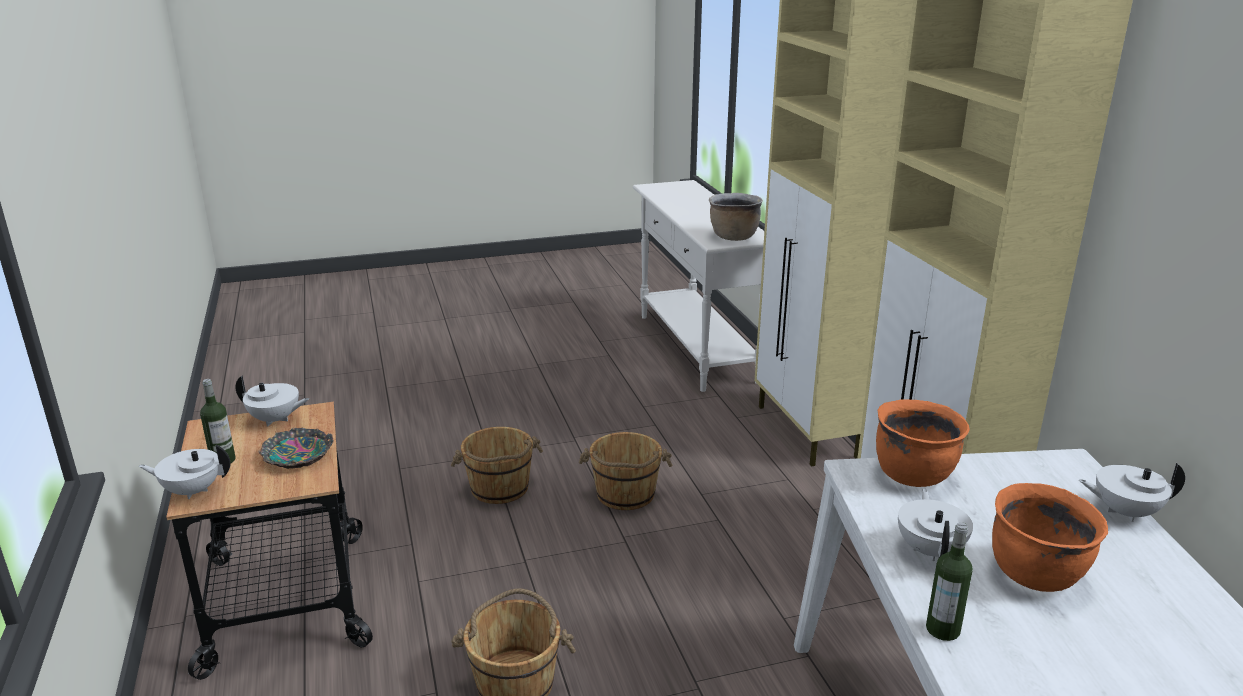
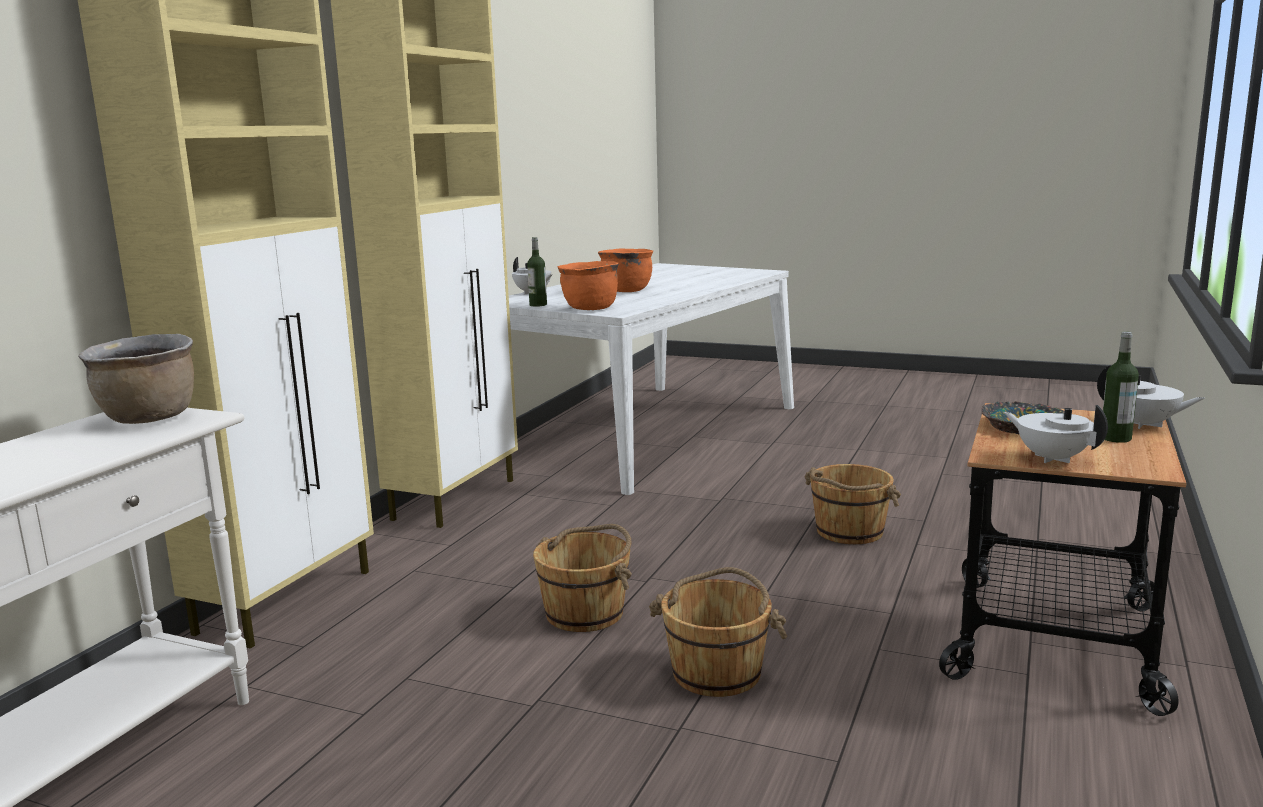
camera: 140 degrees left, 10 degrees down
white teapot [898,488,973,561] -> none
bottle [926,522,973,641] -> bottle moved to [527,237,547,307]

